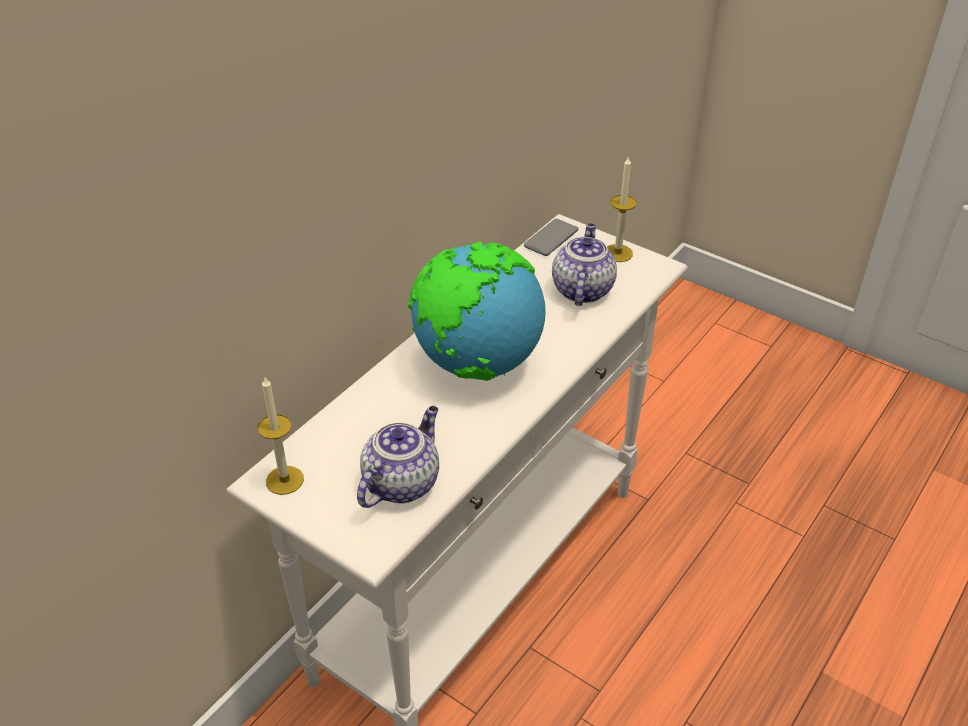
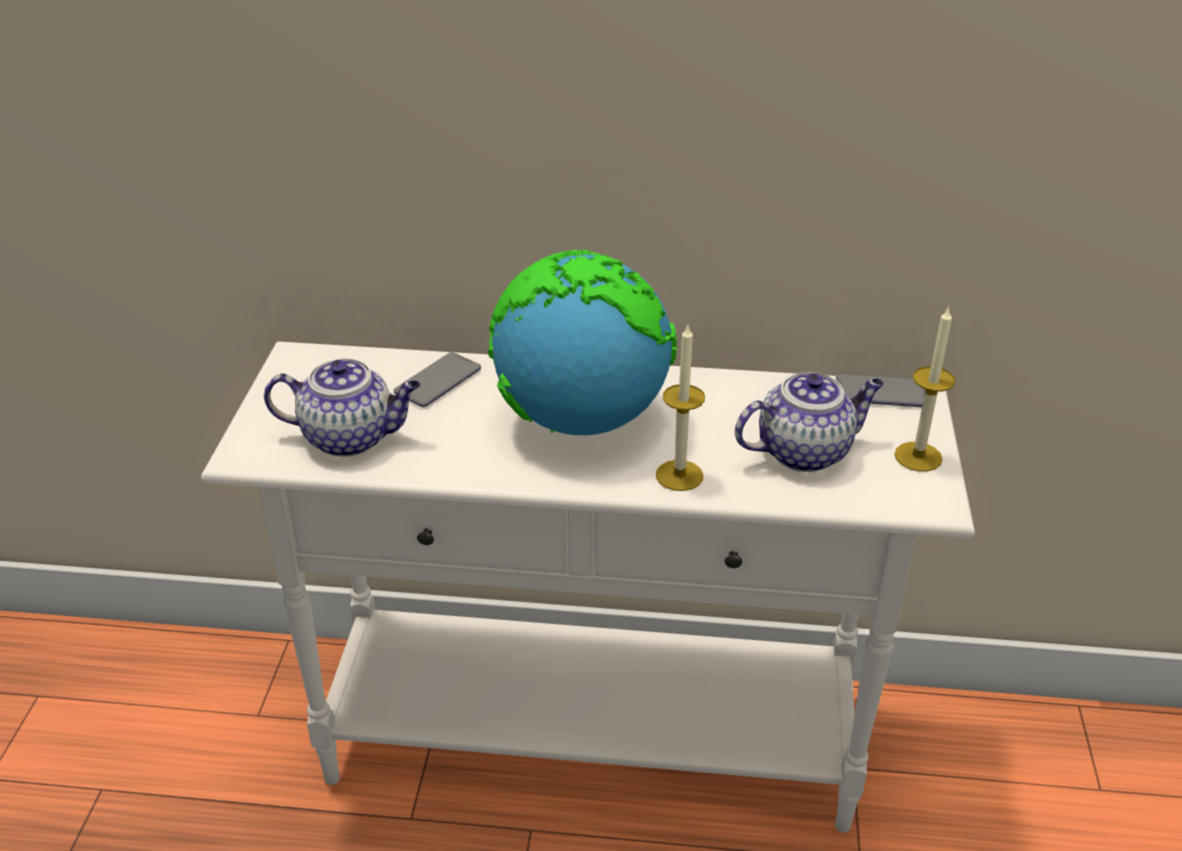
camera: 60 degrees right, 5 degrees down
candle [258,377,304,495] -> candle moved to [656,325,705,491]
none -> phone [394,352,481,407]

